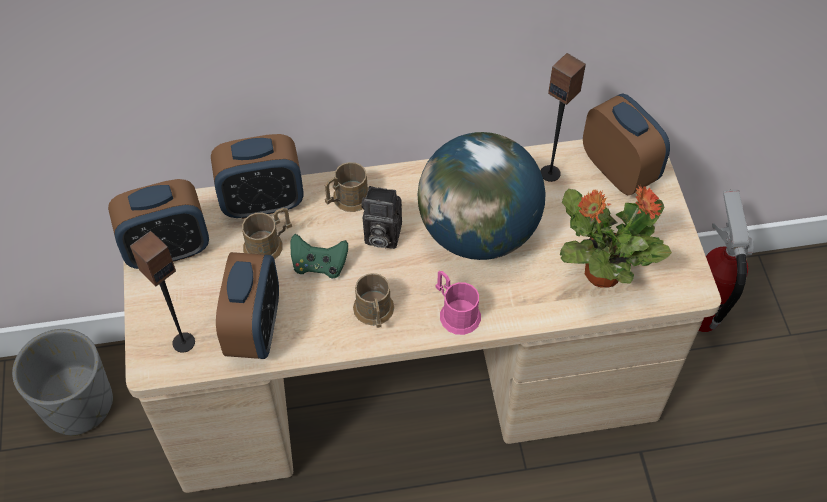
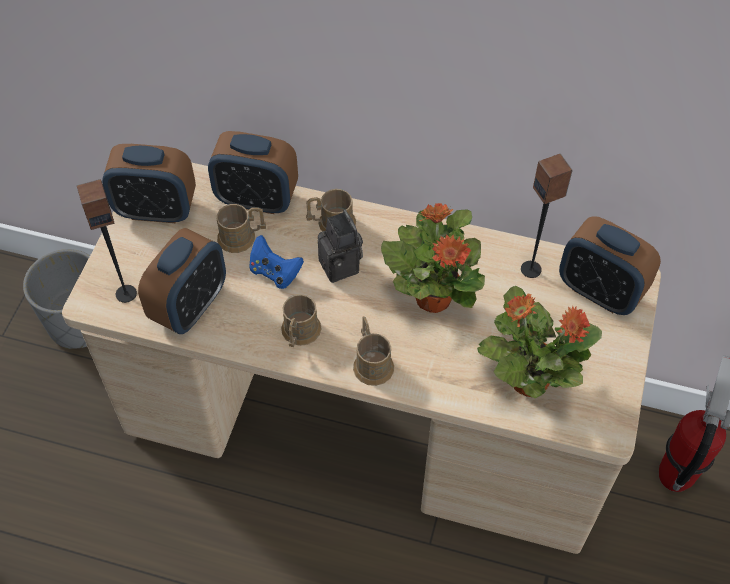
camera: 25 degrees right, 0 degrees up
green game controller [290,234,348,278] -> blue game controller [249,235,304,289]
camera [361,186,402,249] -> camera turned 150 degrees counterclockwise [318,210,363,283]
globe [418,132,545,260] -> potted plant [381,203,485,313]
pink mug [436,271,481,335] -> brown mug [353,316,394,386]
alarm clock [583,94,670,195] -> alarm clock turned 135 degrees clockwise [559,216,661,315]

